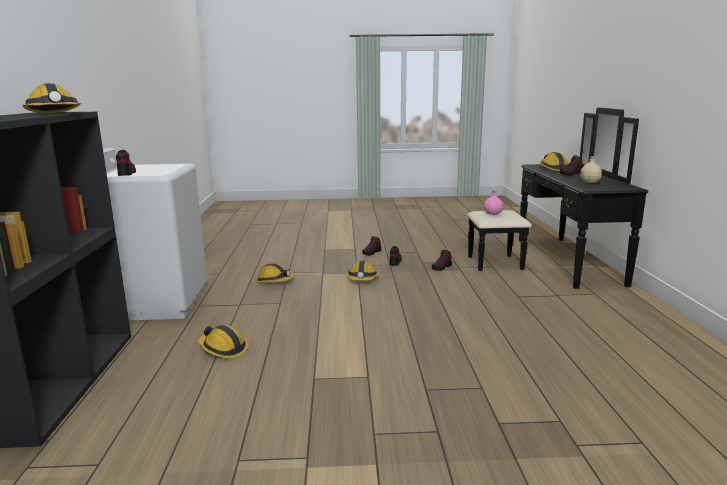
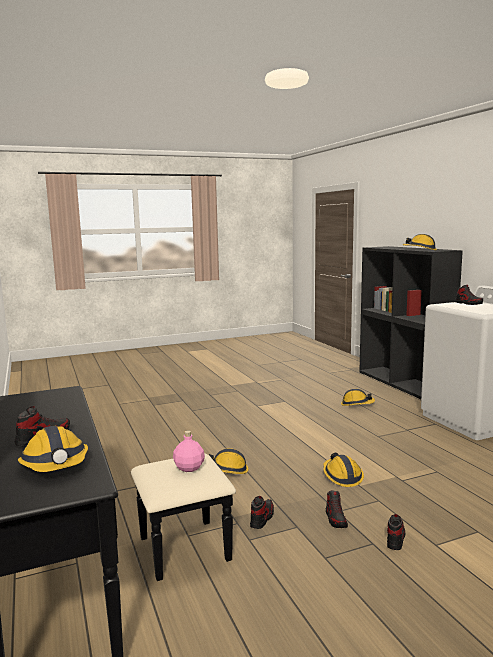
camera: 160 degrees right, 5 degrees down
hard hat [256,263,294,282] -> hard hat moved to [209,448,248,474]
beige bottle [580,156,602,183] -> none

